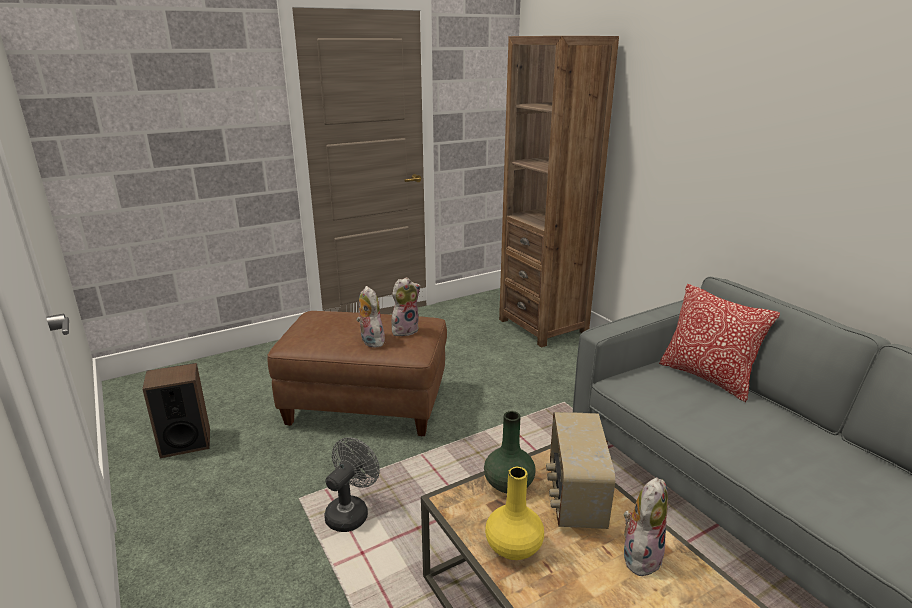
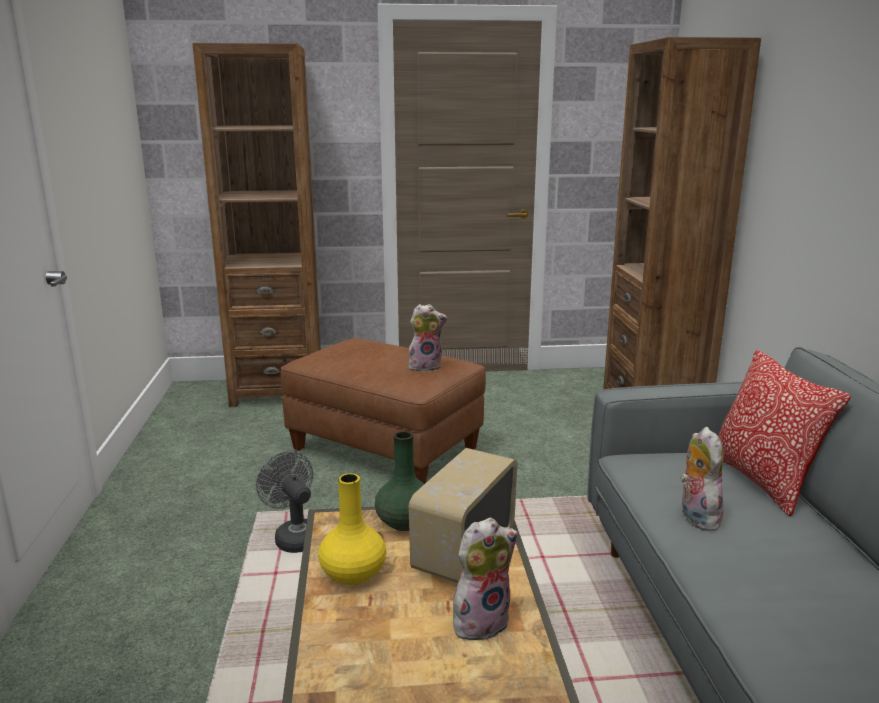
camera: 25 degrees right, 5 degrees down
speaker [142,363,210,458] -> none
grey fan [324,437,380,532] -> grey fan turned 90 degrees counterclockwise [256,451,313,553]
plush toy [356,286,385,348] -> plush toy moved to [680,427,724,531]
none -> brown bookcase [192,43,321,407]

